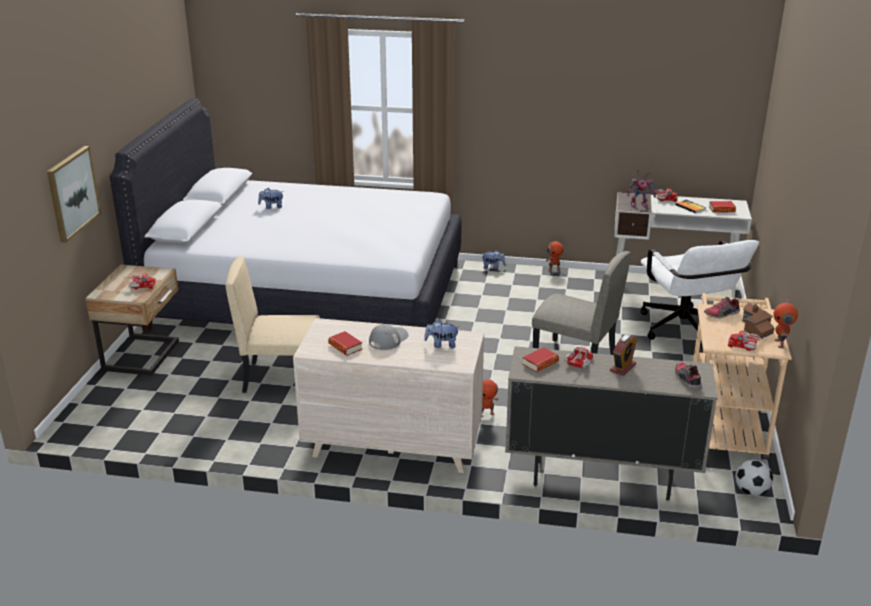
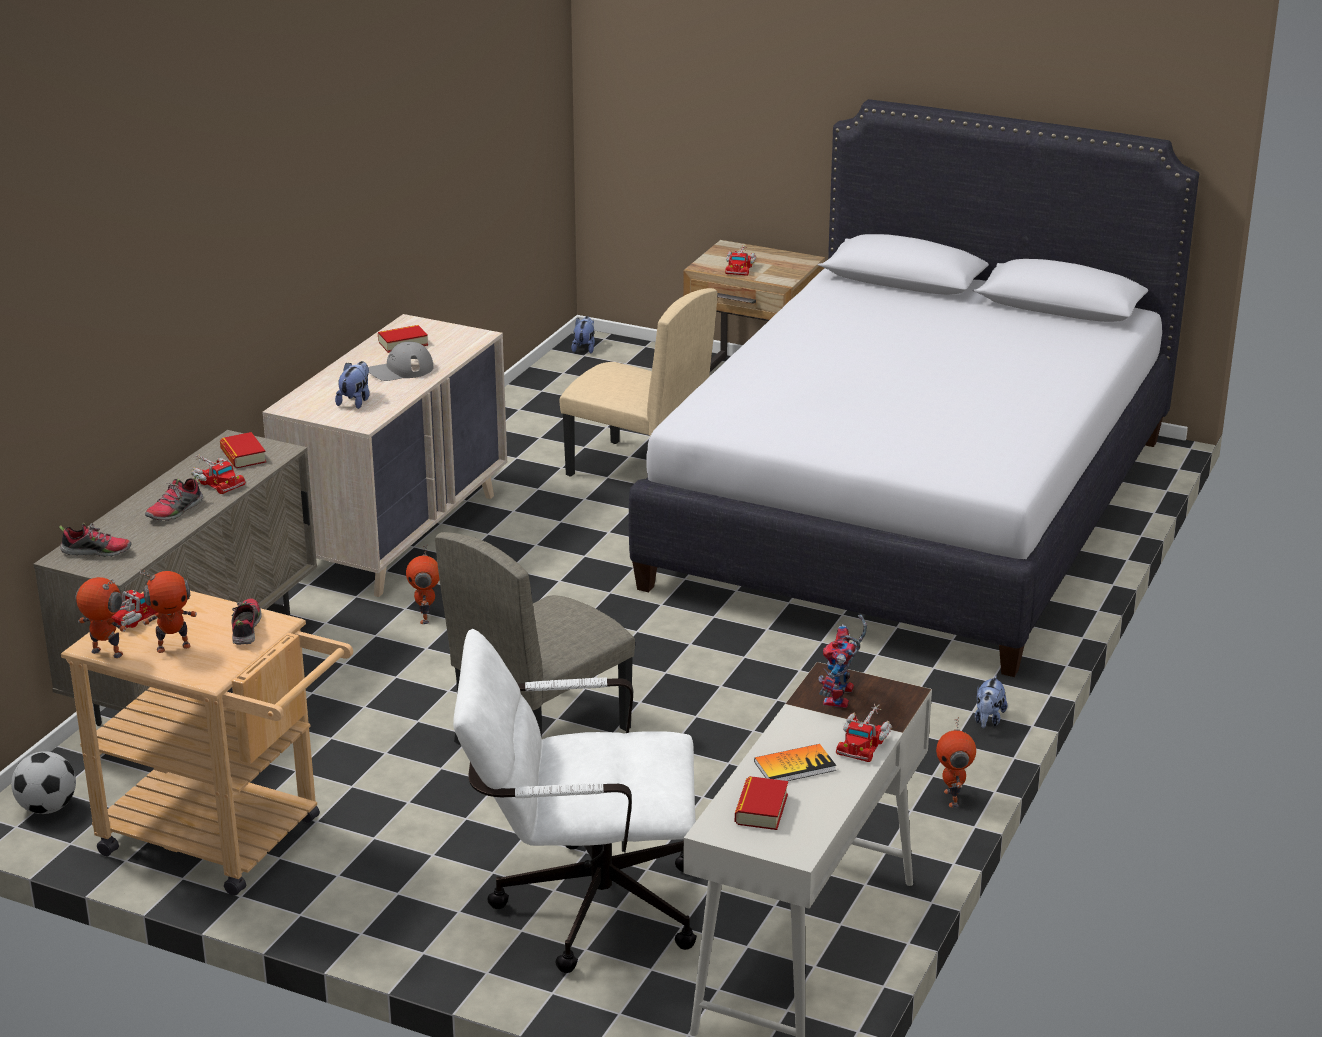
camera: 105 degrees right, 0 degrees up
picture [47,146,101,243] -> none
beige chair [225,256,320,393] -> beige chair turned 105 degrees clockwise [560,288,717,476]
plush toy [258,188,283,209] -> plush toy moved to [571,316,595,354]
grey cap [369,324,409,350] -> grey cap turned 105 degrees clockwise [368,342,433,381]
alarm clock [610,334,637,376] -> shoe [145,475,203,521]
toy house [742,303,775,338] -> toy robot [140,569,197,653]

